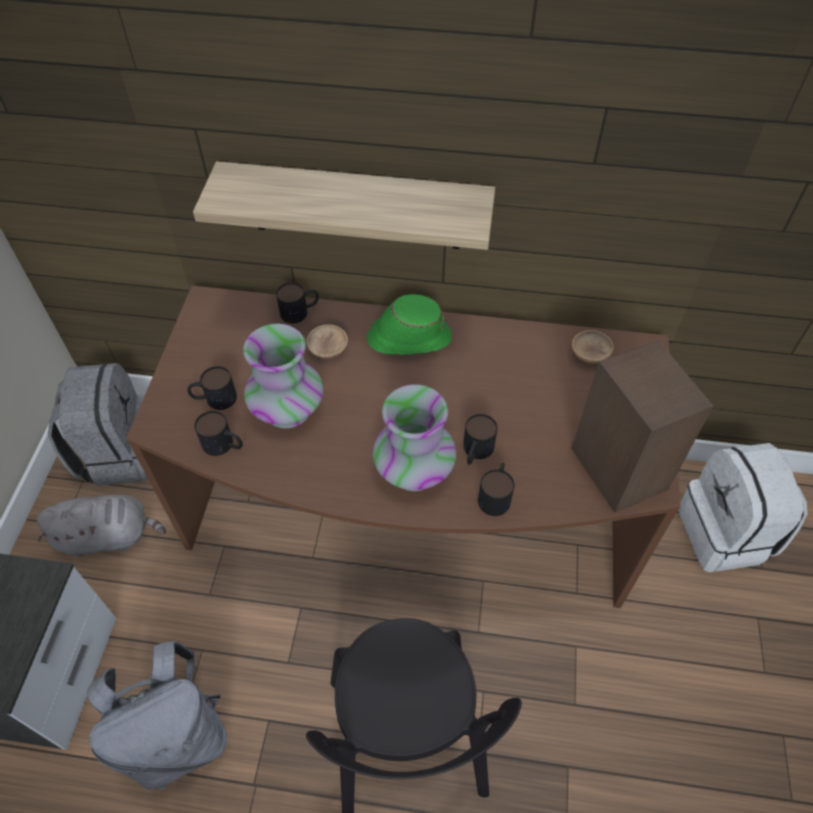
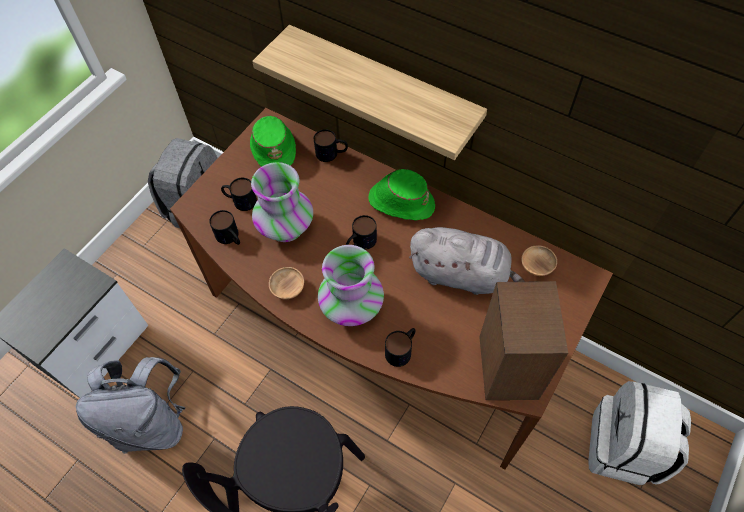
camera: 25 degrees right, 5 degrees up
grey plush toy [36,495,166,557] -> grey plush toy moved to [409,227,525,295]
brown bowl [307,324,348,358] -> brown bowl moved to [269,267,304,300]
mug [463,414,497,465] -> mug moved to [346,215,377,250]
none -> green hat [250,116,296,167]

